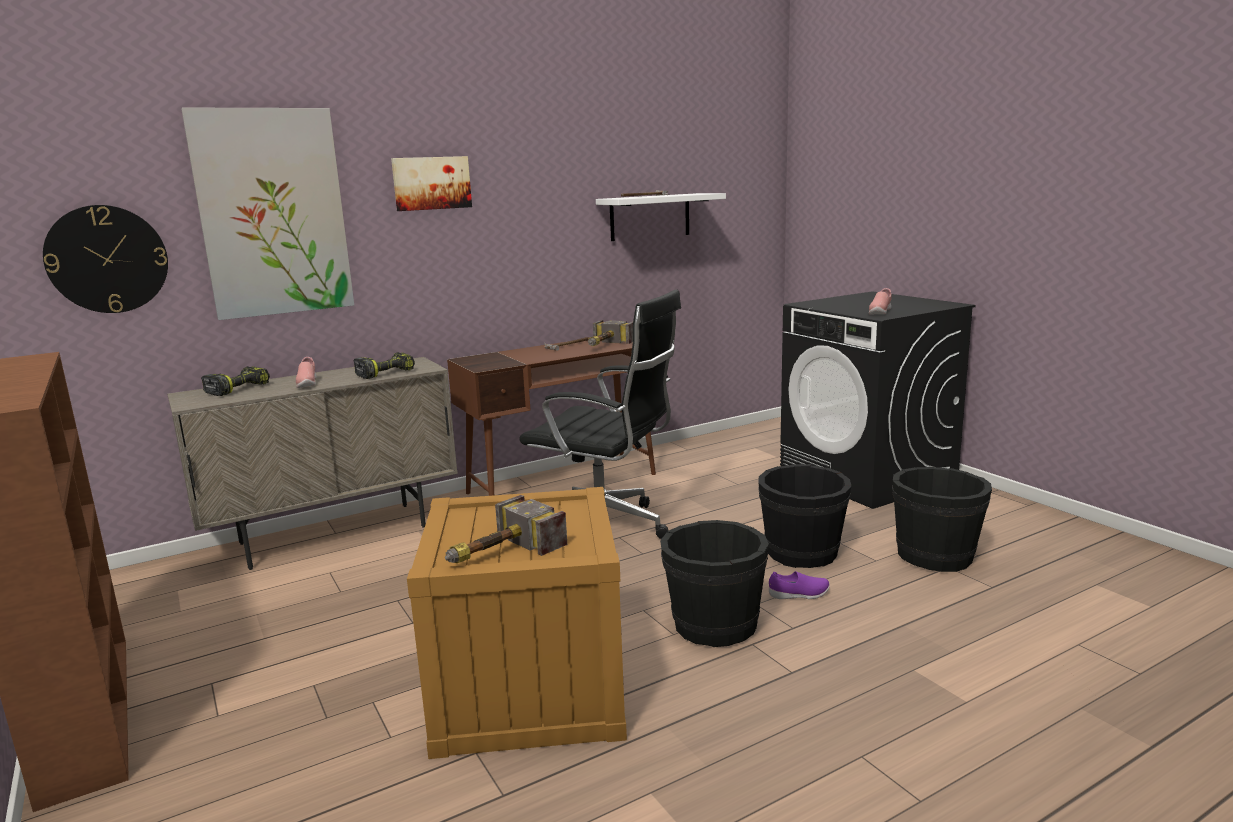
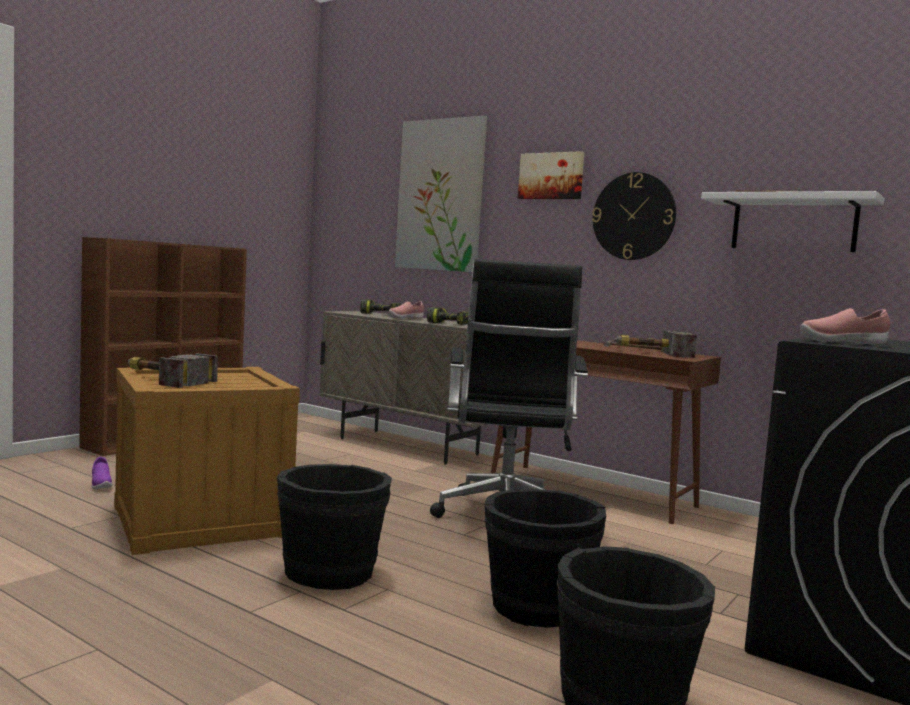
camera: 65 degrees right, 10 degrees down
wall clock [43,205,168,313] -> wall clock moved to [592,172,676,260]
purple shoe [769,571,830,599] -> purple shoe moved to [91,457,112,489]

